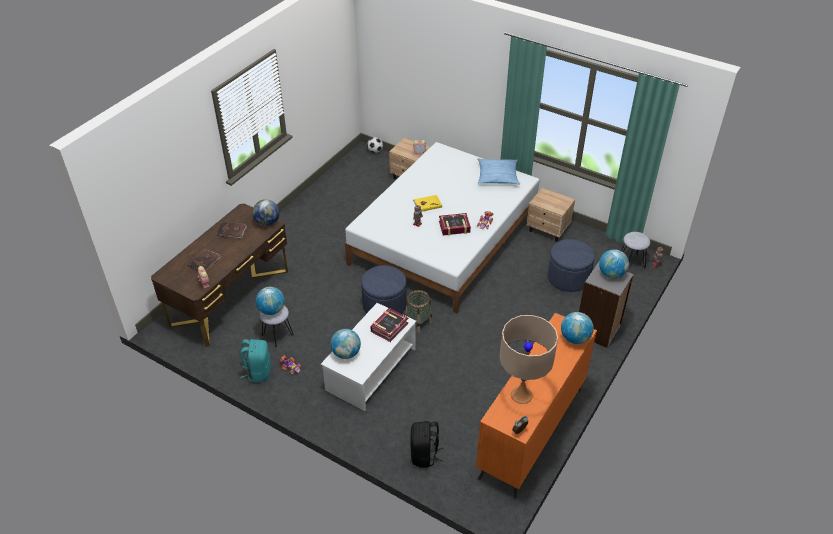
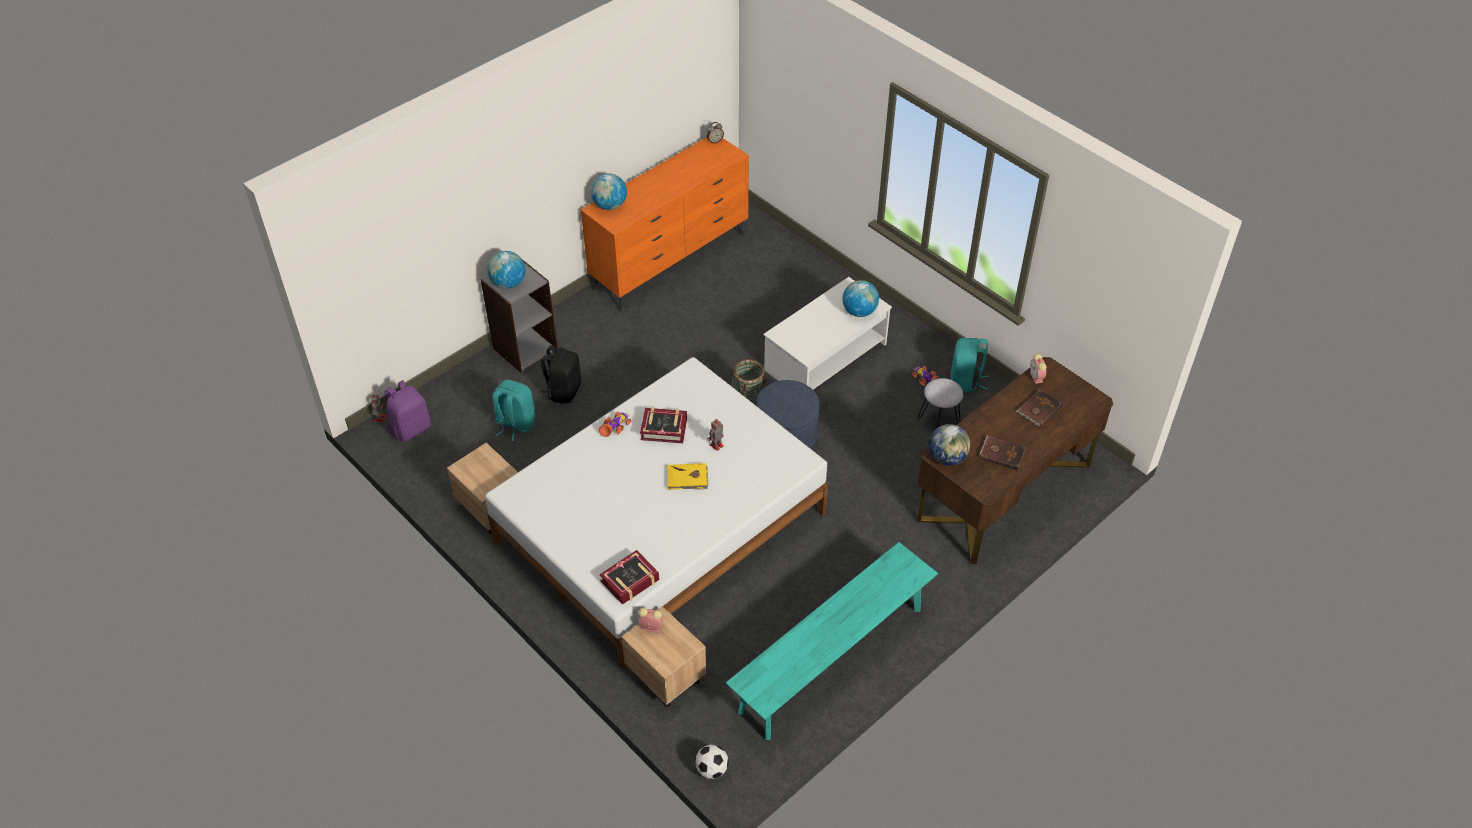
camera: 165 degrees left, 5 degrees up
globe [256,287,284,315] -> none
book [370,308,408,342] -> book moved to [600,550,659,605]
black backpack [411,421,443,468] -> black backpack moved to [540,345,581,404]
pillow [477,159,520,184] -> none
beige table lamp [500,315,558,404] -> none
blue ottoman [548,239,595,292] -> turquoise backpack [492,380,535,441]
grey stool [621,232,650,268] -> purple backpack [385,380,431,442]
none -> turquoise bench [726,542,938,740]

